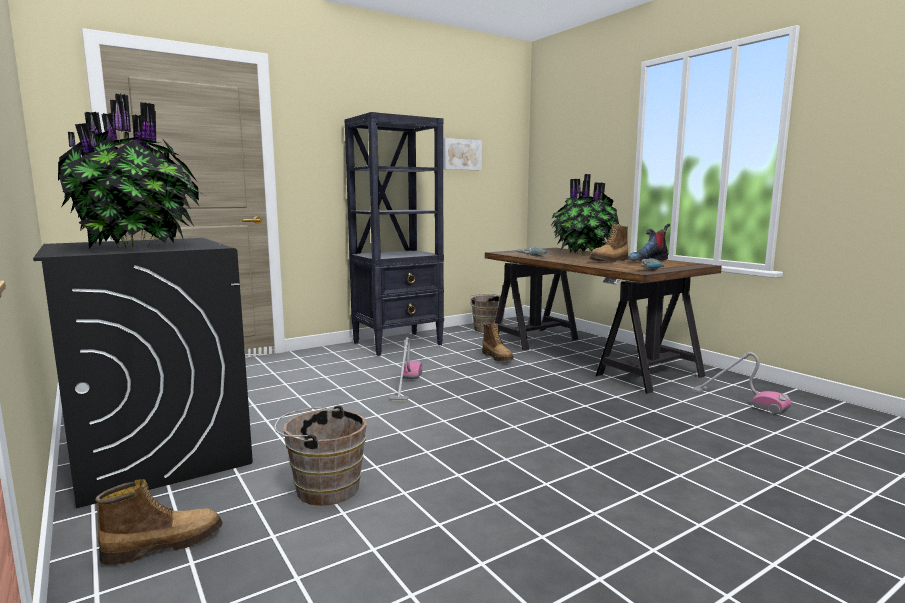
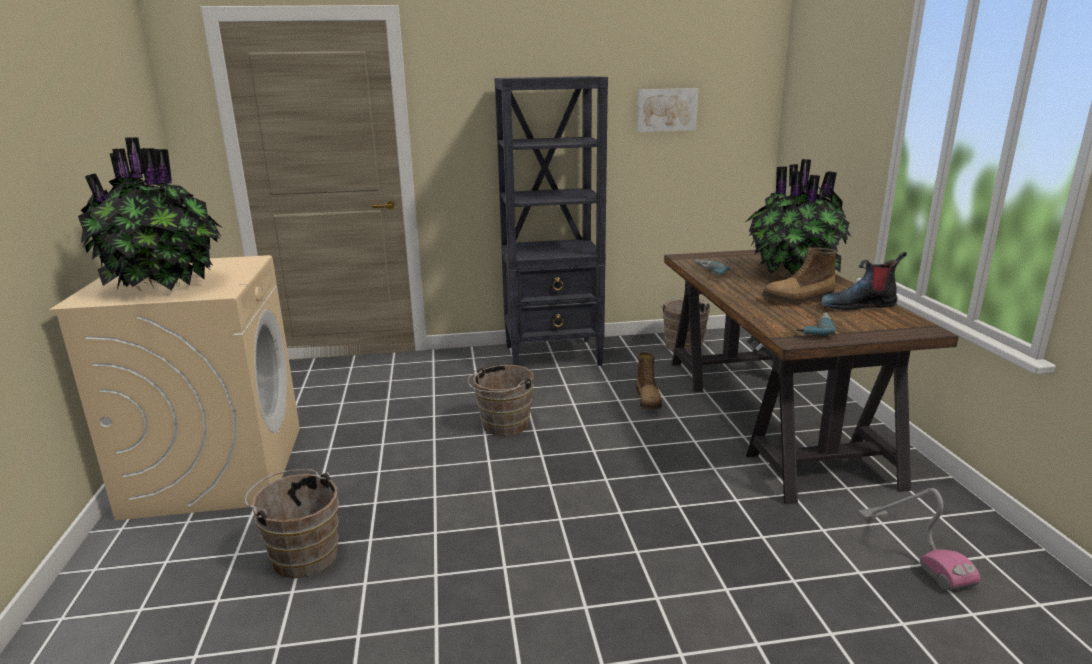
camera: 25 degrees right, 10 degrees up
black washing machine [33,238,253,508] -> beige washing machine [49,255,300,520]
boot [95,479,223,565] -> none
vacuum cleaner [389,337,422,401] -> brown bucket [468,365,534,436]

